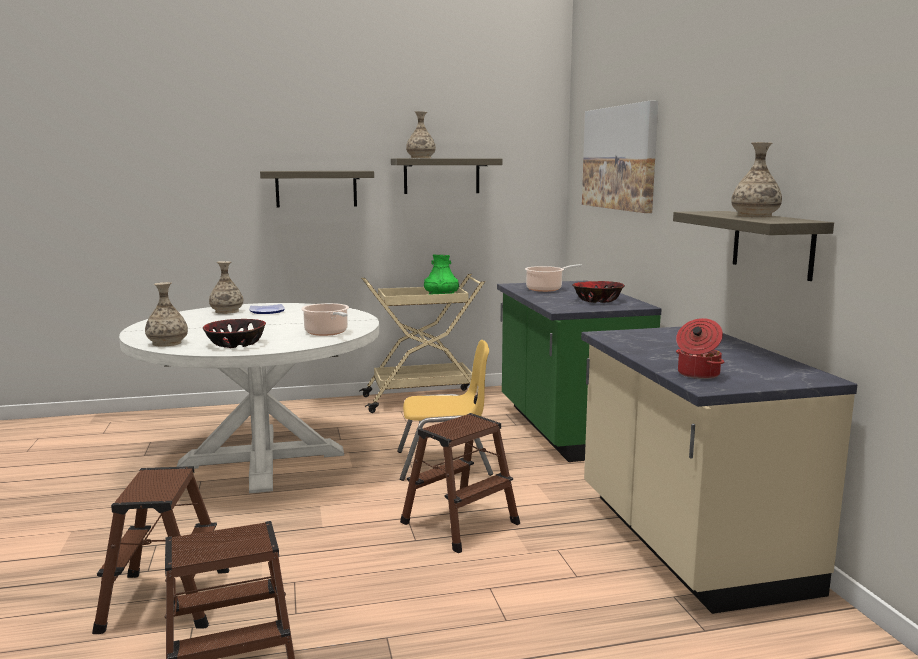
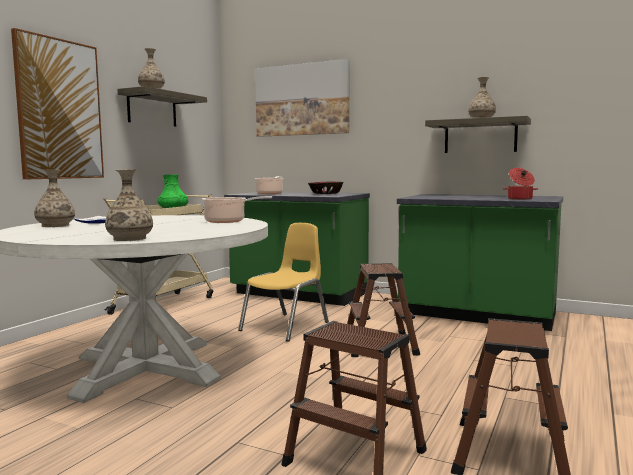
camera: 50 degrees left, 5 degrees down
bowl [203,319,266,348] -> none
shelf [260,171,374,207] -> picture [11,28,104,180]
beige counter [581,327,857,614] -> green counter [397,194,563,331]

